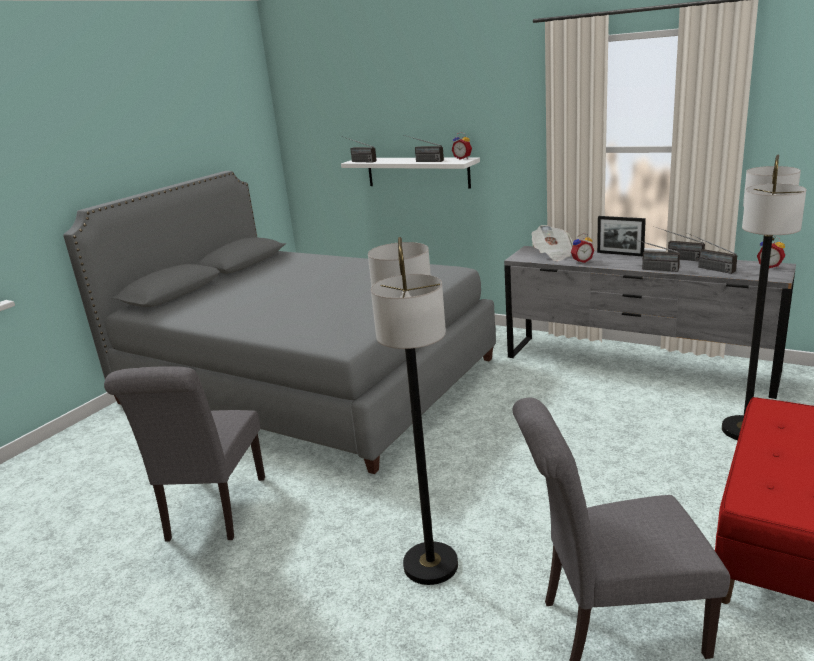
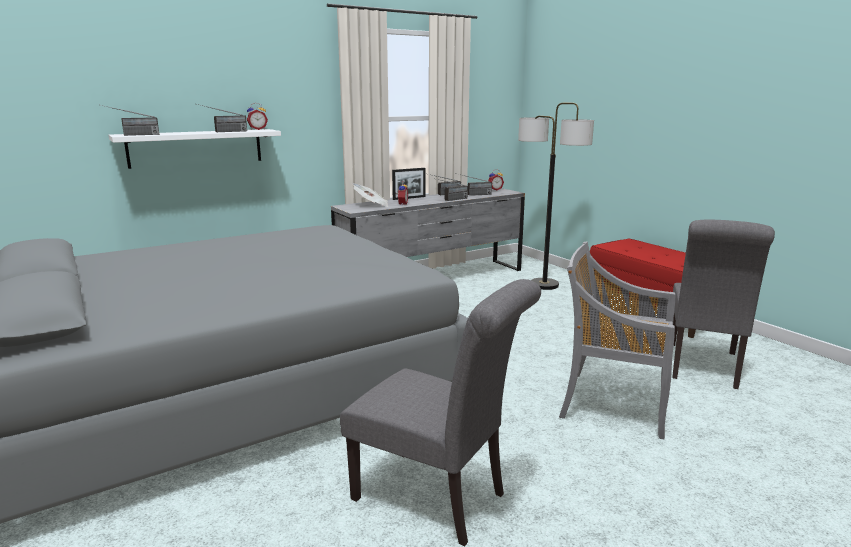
camera: 65 degrees left, 5 degrees down
floor lamp [368,237,458,585] -> grey chair [559,241,675,440]

